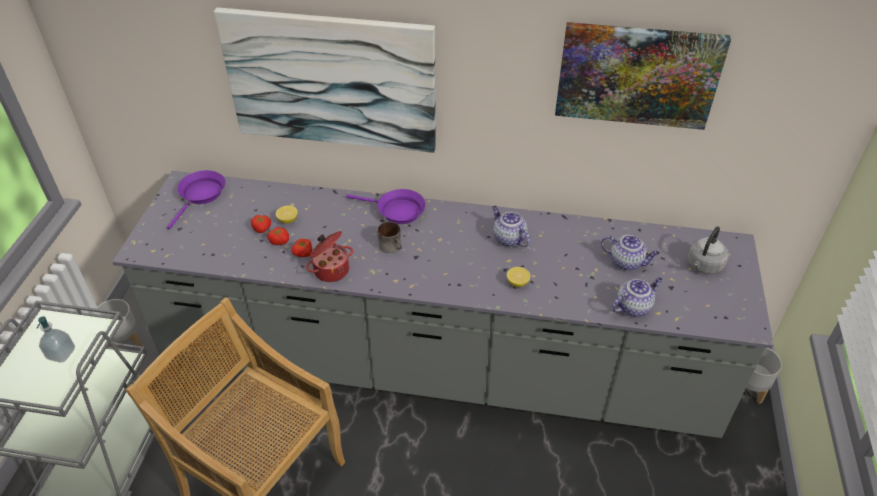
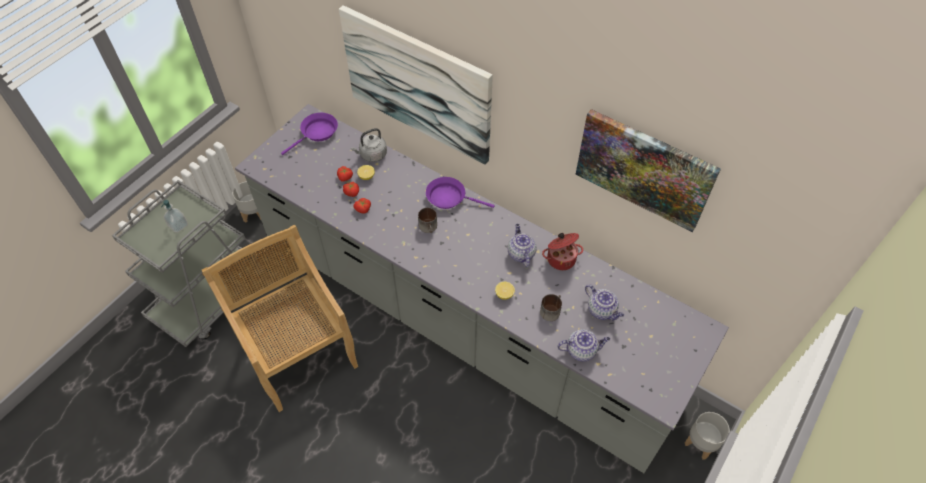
camera: 25 degrees right, 10 degrees up
cooking pot [306,231,353,282] -> cooking pot moved to [542,233,583,270]
purple frying pan [346,189,425,224] -> purple frying pan turned 150 degrees clockwise [426,177,495,209]
grey kettle [688,226,729,274] -> grey kettle moved to [351,128,387,162]
none -> mug [540,294,562,321]

